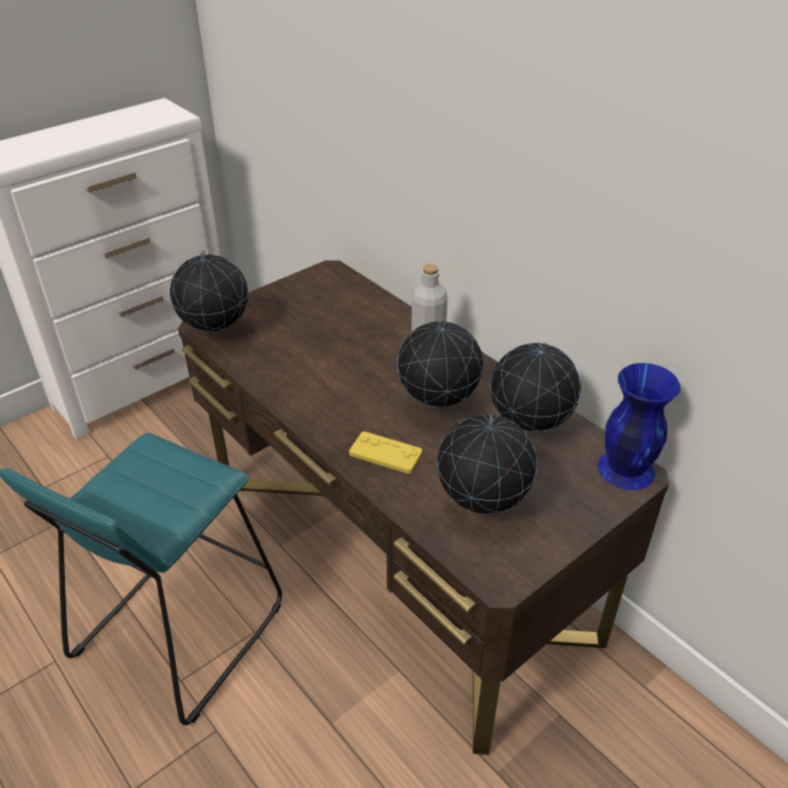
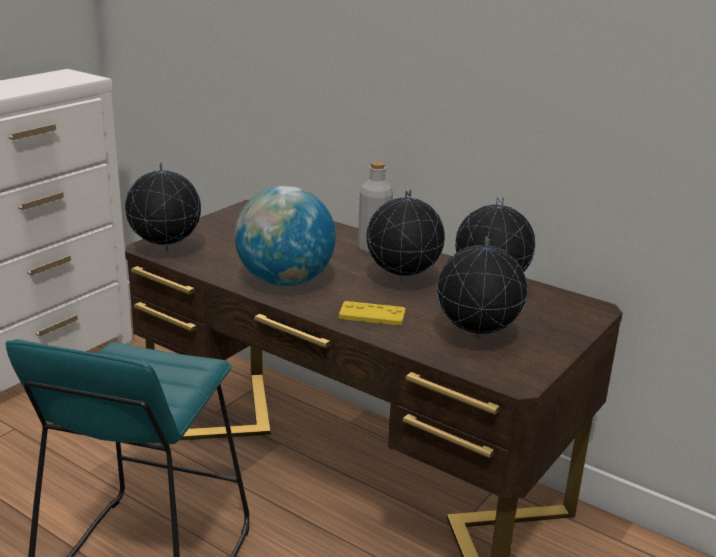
camera: 15 degrees left, 15 degrees down
blue vase [598,363,681,490] -> none
none -> globe [235,186,336,287]

